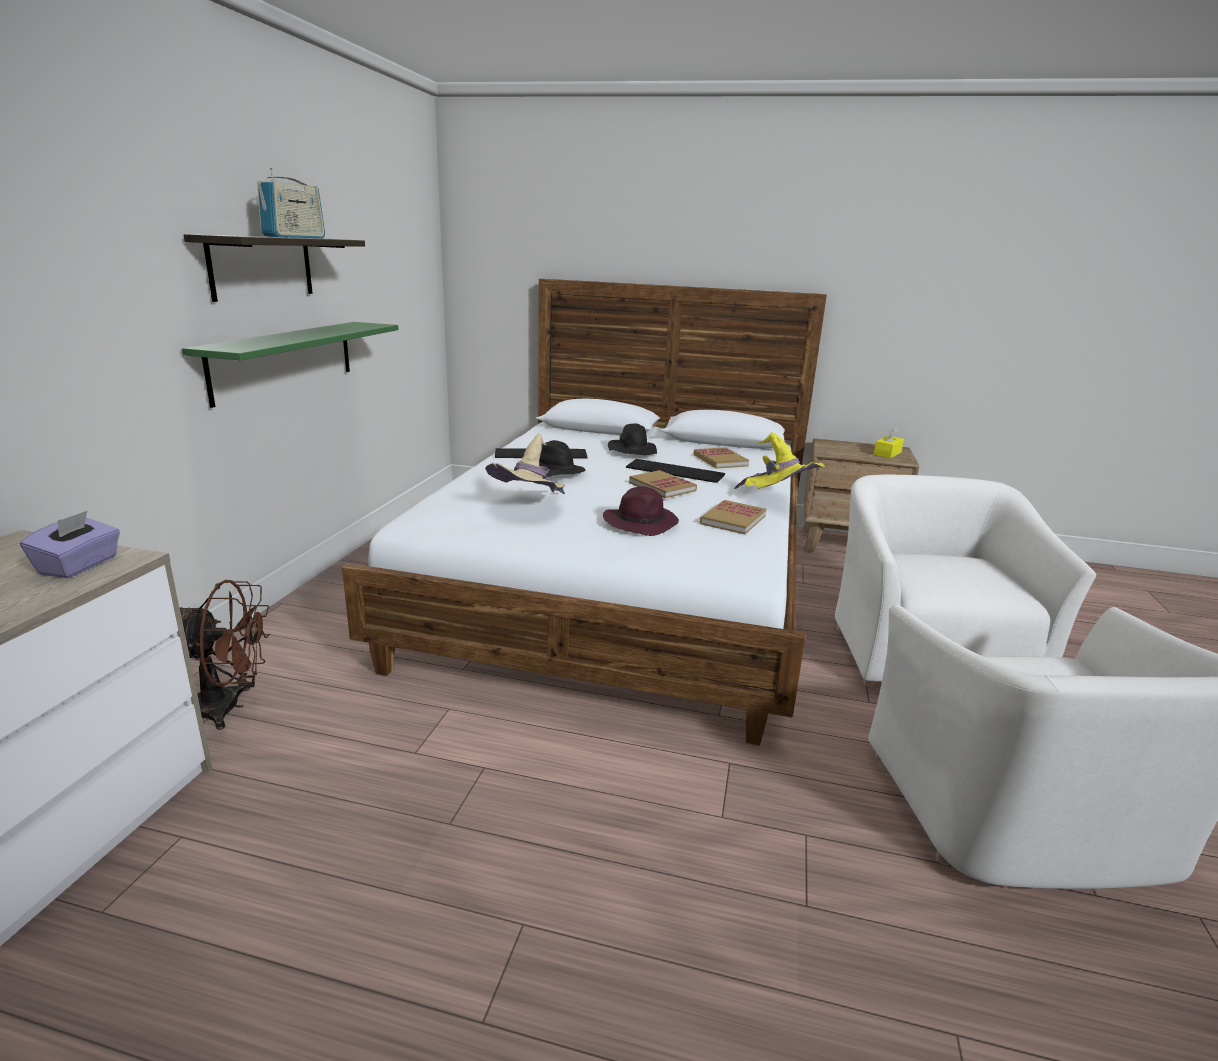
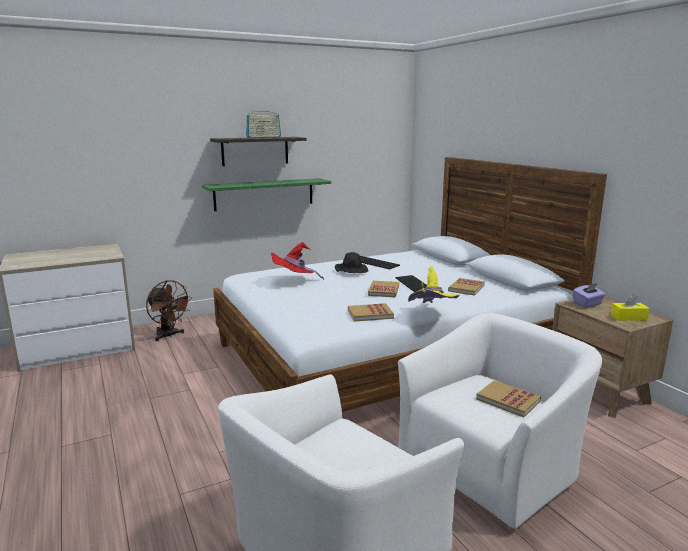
camera: 50 degrees right, 5 degrees down
purple tissue box [20,511,120,578] -> purple tissue box moved to [573,283,606,308]
beige hat [485,433,565,494] -> red hat [271,242,324,280]
purple hat [603,486,679,536] -> none
black hat [608,424,657,455] -> none
none -> book [476,380,541,417]

